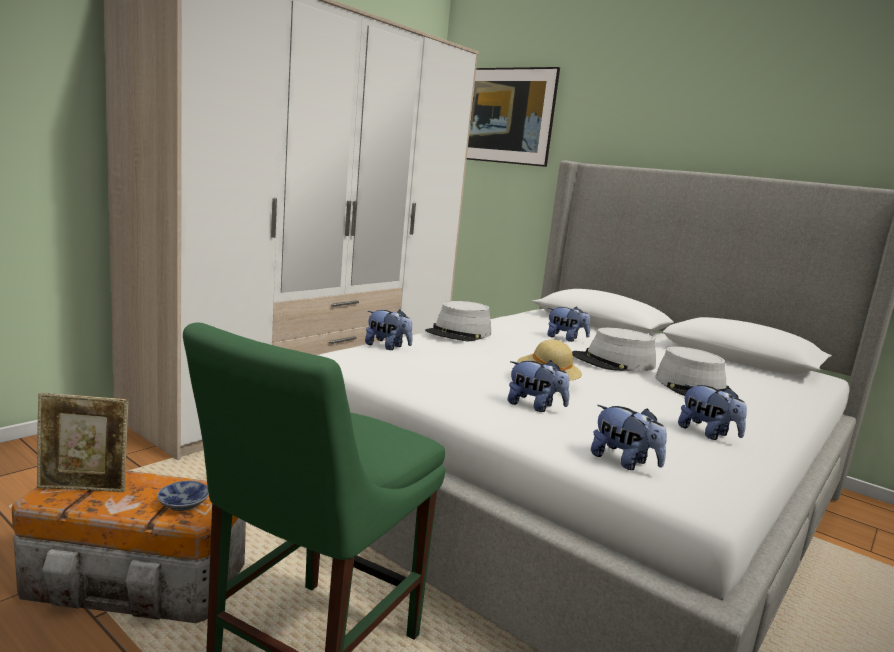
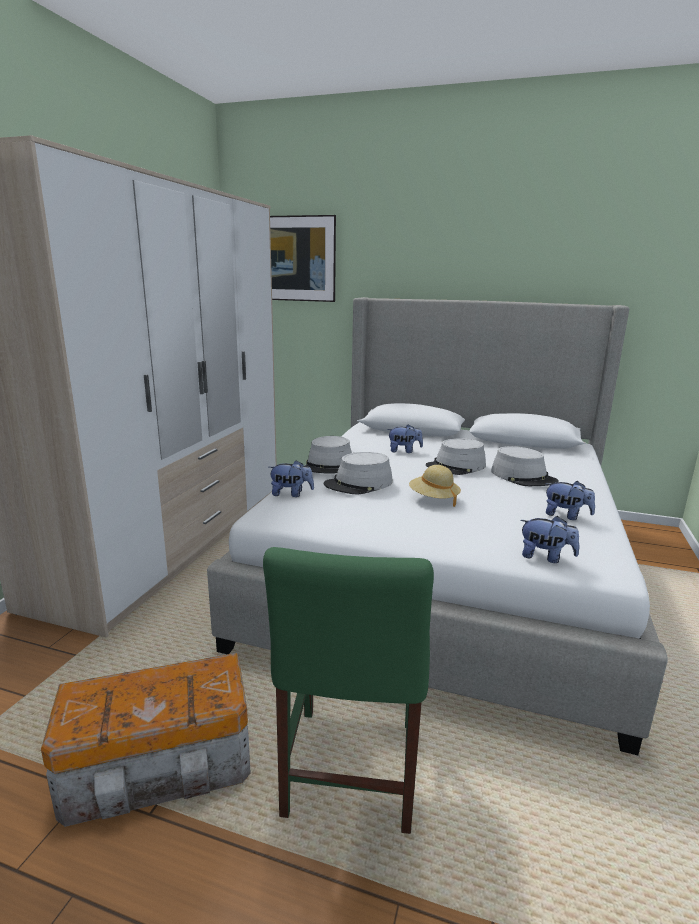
camera: 20 degrees left, 5 degrees up
picture frame [37,393,128,492] -> none
bowl [157,481,209,511] -> none
plush toy [508,360,569,412] -> none
none -> grey hat [324,452,393,495]

